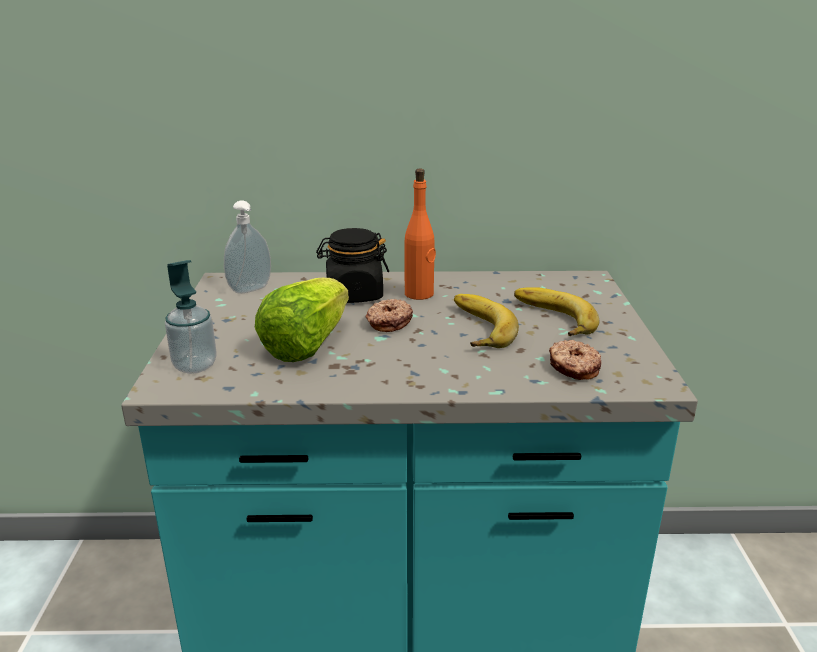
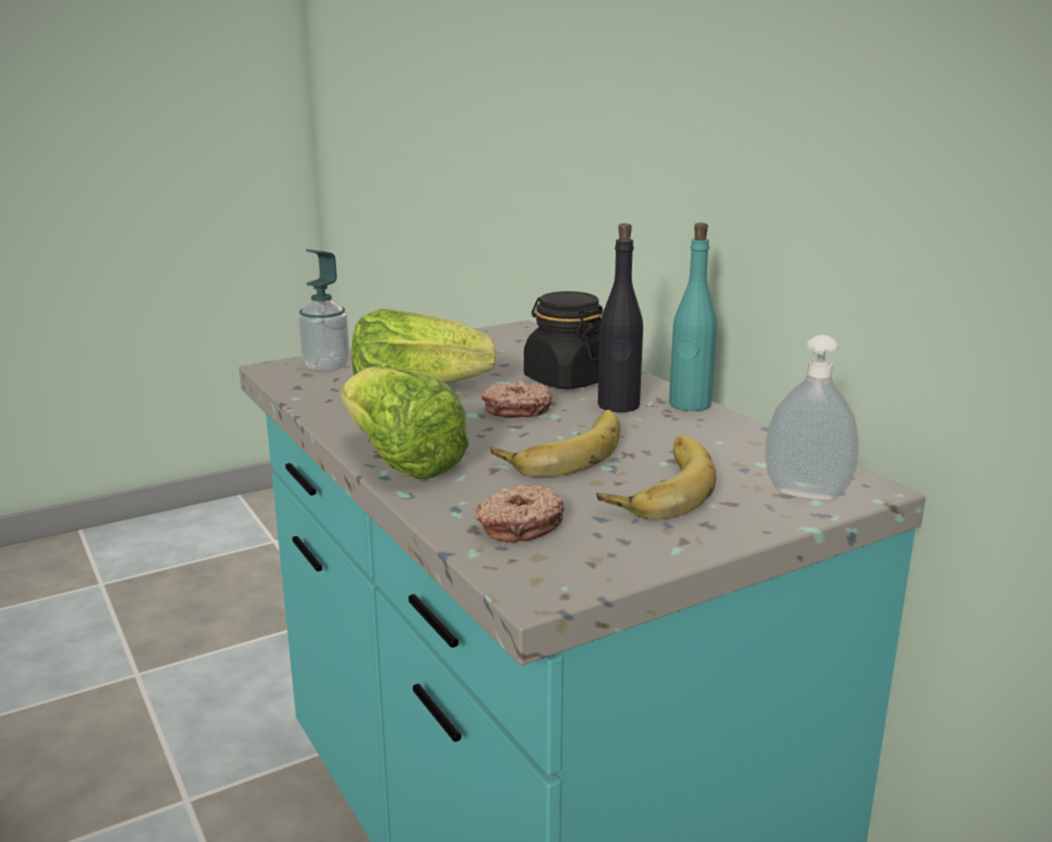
camera: 60 degrees right, 5 degrees down
soap dispenser [224,200,271,294] -> soap dispenser moved to [765,335,858,501]
orange bottle [405,169,436,300] -> black bottle [598,223,643,412]
none -> lettuce [341,366,469,480]
none -> turquoise bottle [669,222,717,411]

